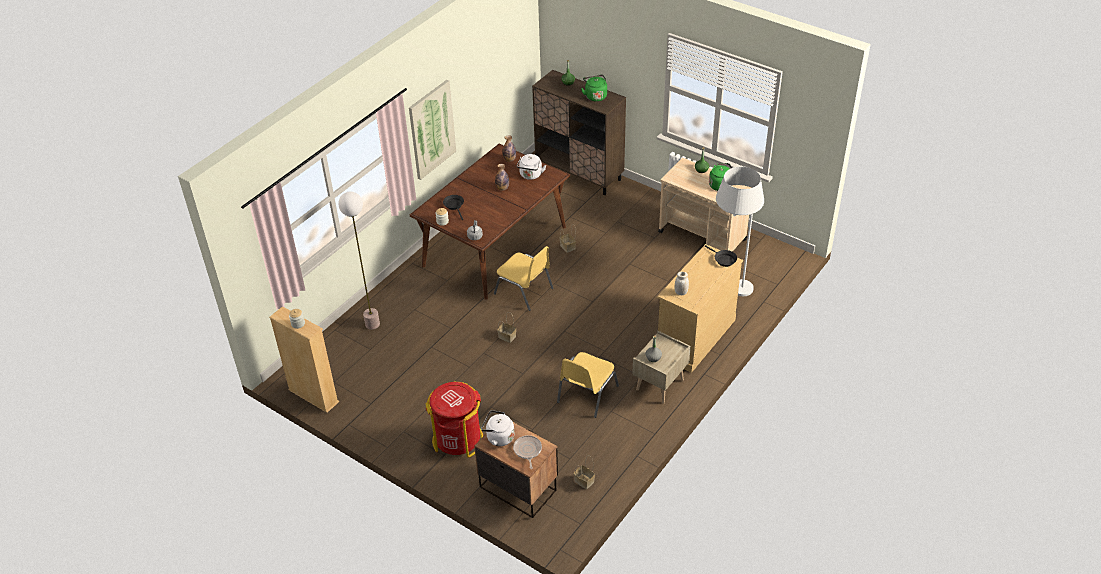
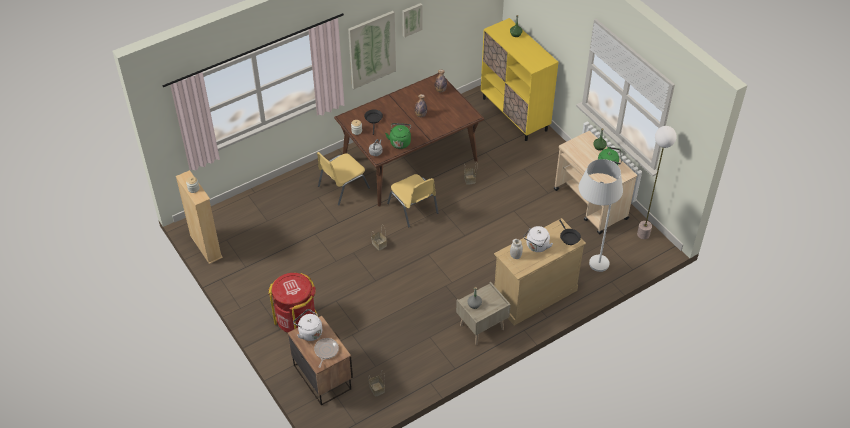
camera: 20 degrees right, 5 degrees up
floor lamp [338,191,380,330] -> floor lamp moved to [637,126,677,239]
white kettle [517,154,546,180] -> white kettle moved to [523,226,553,252]
brown cabinet [532,70,626,195] -> yellow cabinet [481,18,559,141]
yellow chair [557,352,619,418] -> yellow chair moved to [317,152,370,206]
green kettle [581,74,607,102] -> green kettle moved to [385,123,411,149]
none -> picture [402,3,422,38]

